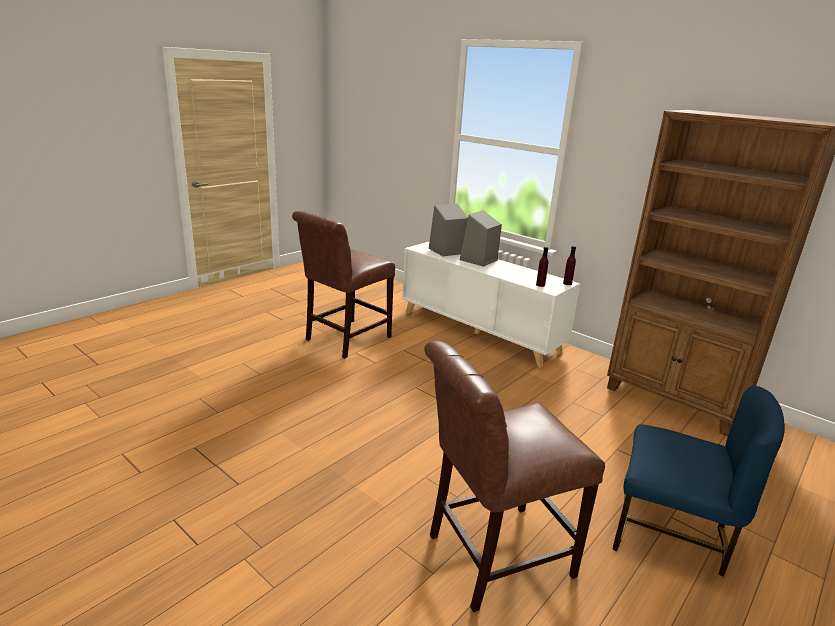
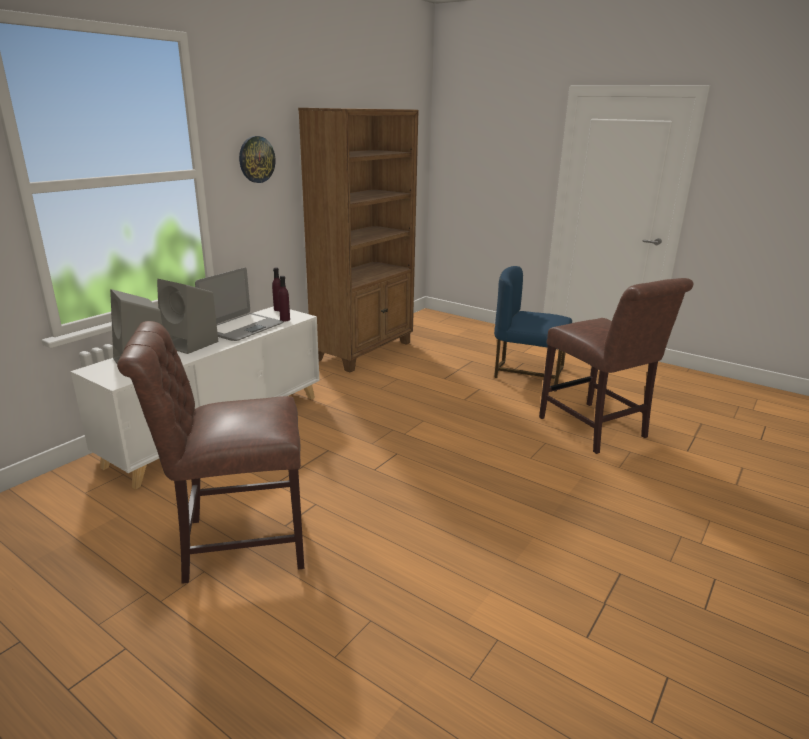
camera: 95 degrees left, 0 degrees up
brown chair [292,211,395,358] -> brown chair turned 135 degrees clockwise [117,321,304,584]
blue chair [612,386,785,577] -> blue chair turned 90 degrees counterclockwise [494,266,572,392]
none -> laptop [195,268,284,341]
none -> wall clock [239,136,275,183]

